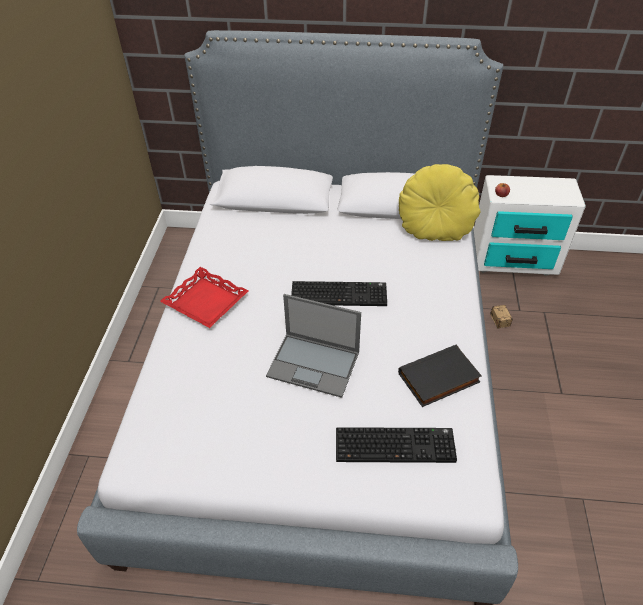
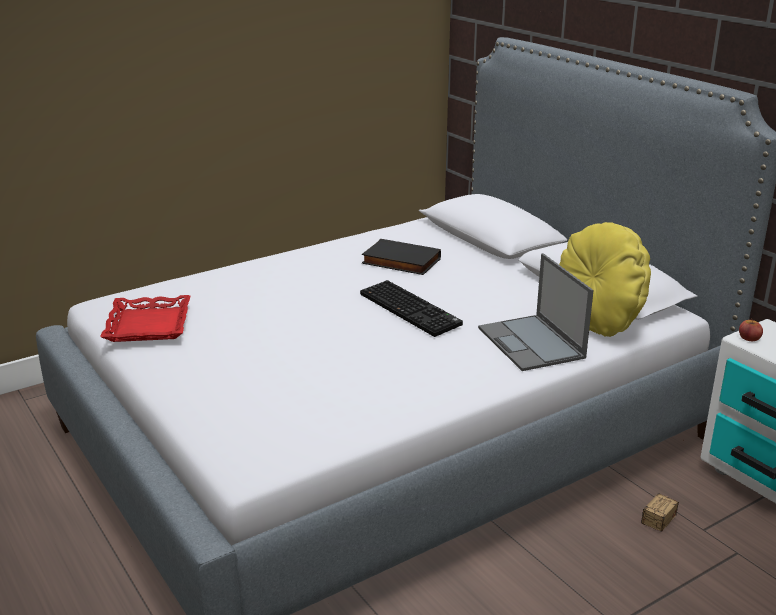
camera: 50 degrees right, 20 degrees down
red tray [160,267,249,328] -> red tray moved to [100,295,190,342]
laptop [266,294,361,398] -> laptop moved to [478,253,594,371]
keyboard [336,427,457,463] -> none
black book [398,345,482,407] -> black book moved to [362,239,441,275]

